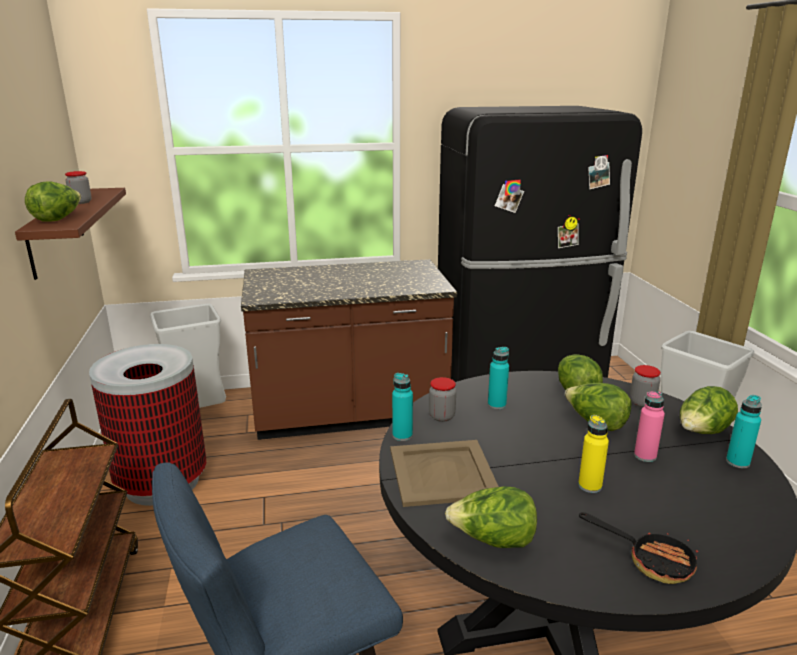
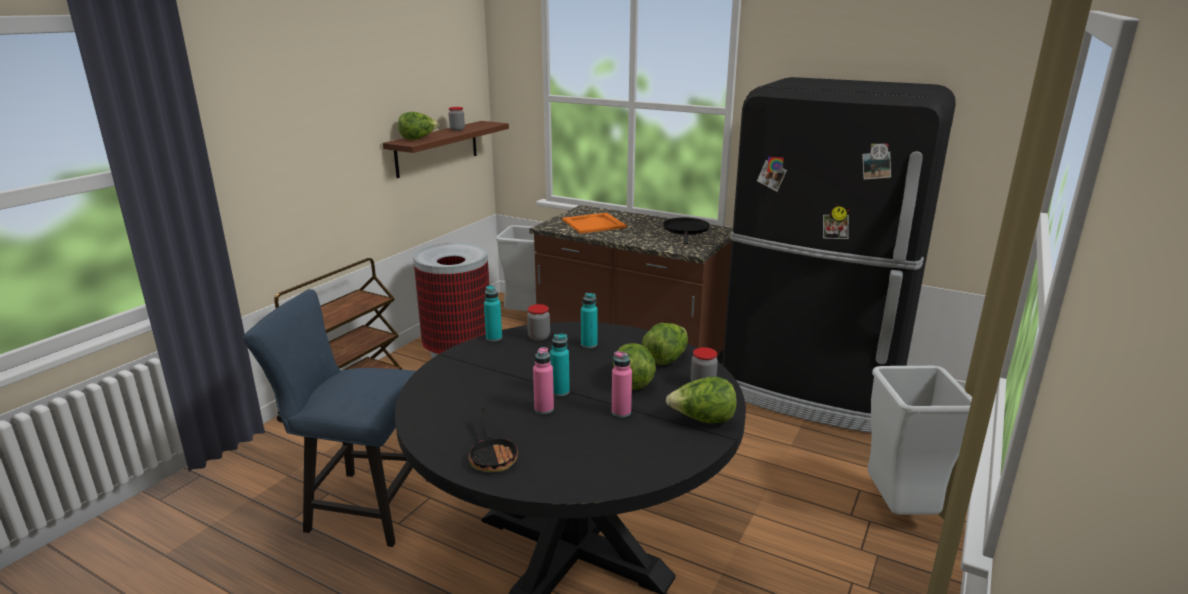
camera: 40 degrees right, 0 degrees up
beige tray [390,440,499,507] -> none
lettuce [445,486,537,548] -> none
yellow bottle [578,415,609,493] -> pink bottle [533,347,554,414]
turquoise bottle [726,395,762,468] -> turquoise bottle moved to [550,334,570,396]
none -> orange tray [562,213,627,234]
none -> black frying pan [663,217,710,244]

